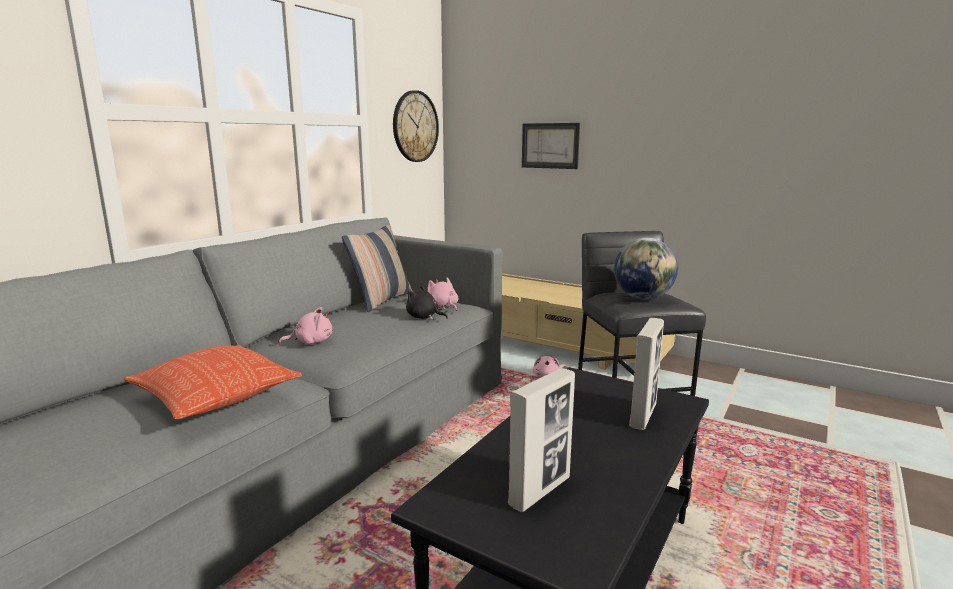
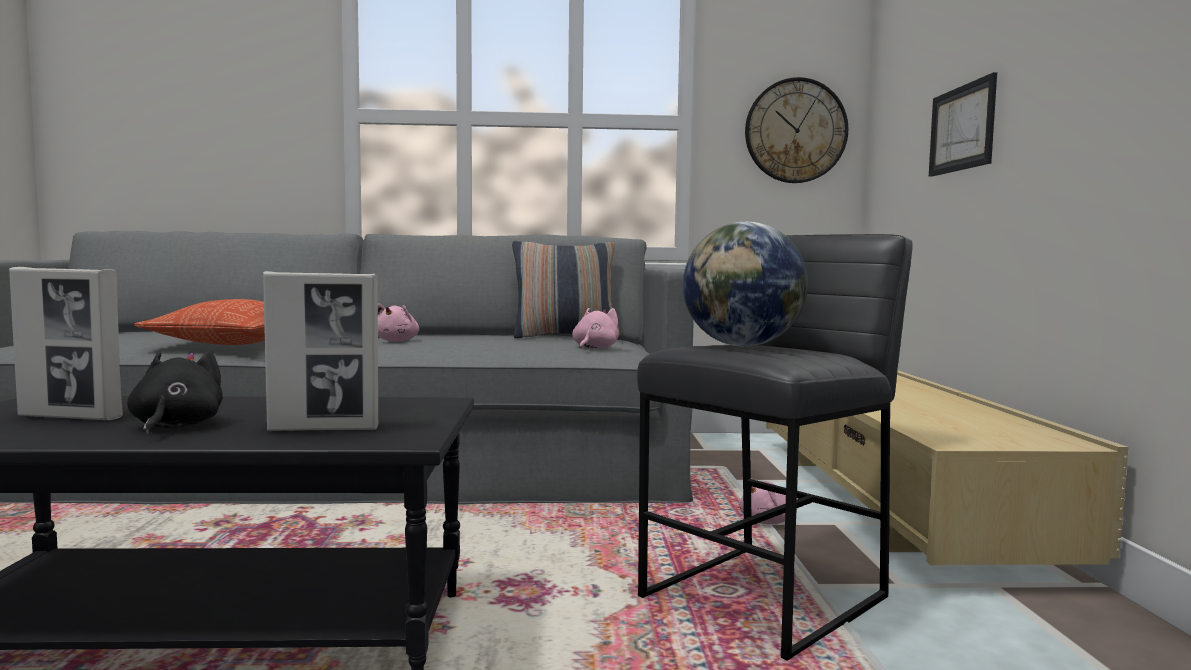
camera: 55 degrees right, 10 degrees down
pink plush toy [279,307,332,344] -> pink plush toy turned 60 degrees clockwise [378,303,419,342]
black plush toy [406,286,448,320] -> black plush toy moved to [127,351,223,435]

